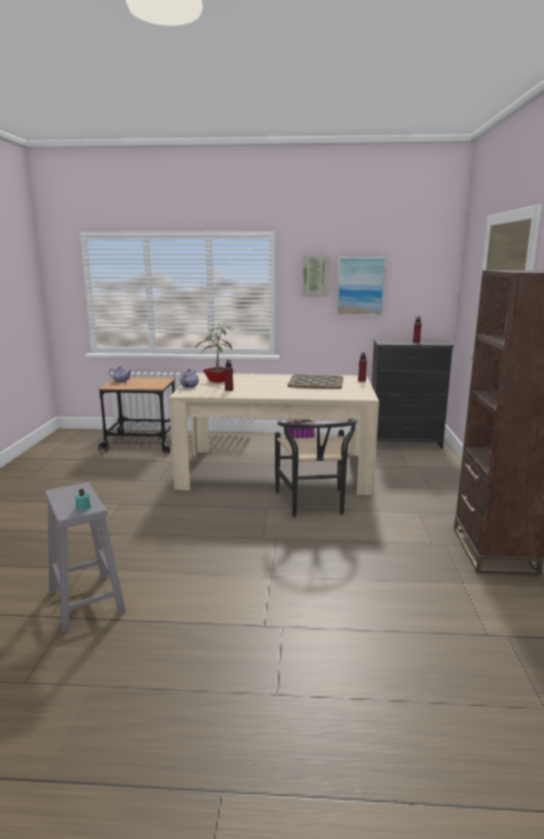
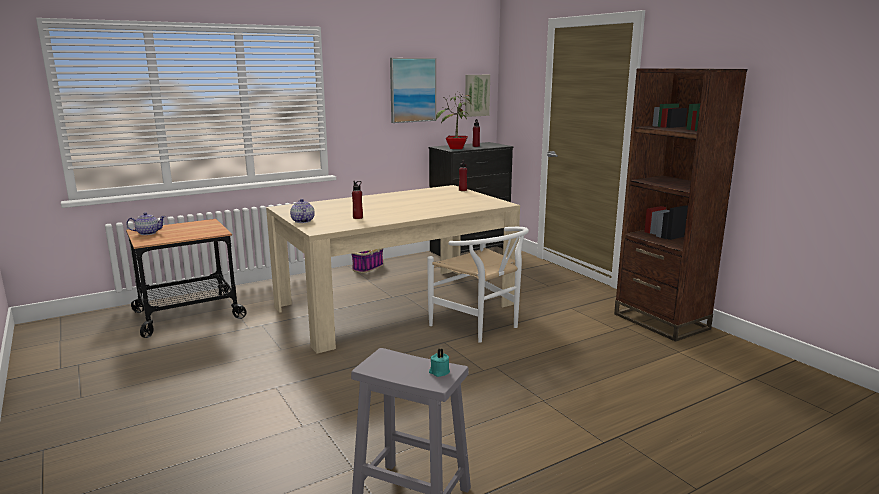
camera: 35 degrees left, 0 degrees up
potted plant [195,324,233,383] -> potted plant moved to [436,93,473,149]
black chair [275,418,357,517] -> white chair [427,227,529,343]
tray [287,374,343,389] -> none
picture [301,256,329,297] -> picture moved to [465,75,490,117]

